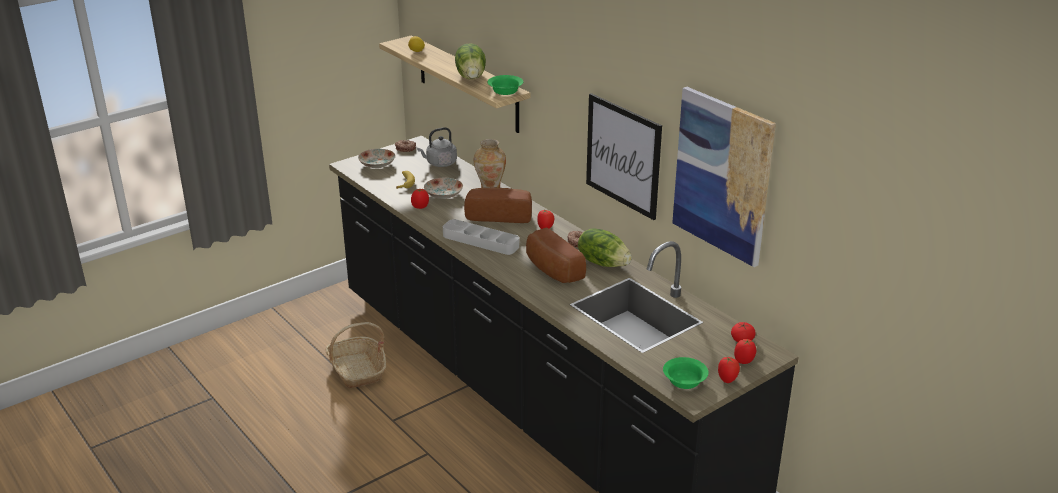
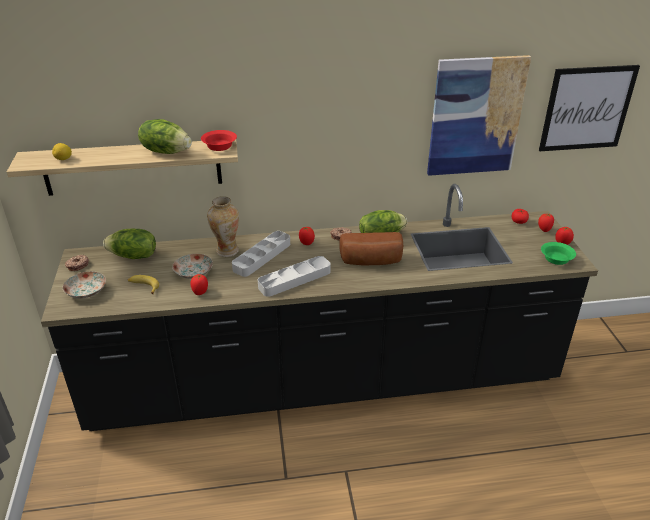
camera: 60 degrees left, 5 degrees up
basket [326,322,386,388] -> none
grey kettle [417,127,457,167] -> lettuce [103,229,156,259]
bread [464,187,532,223] -> grey tray [232,231,290,277]
green bowl [487,75,523,95] -> red bowl [201,130,237,151]
picture [586,93,662,220] -> picture moved to [539,65,640,151]

